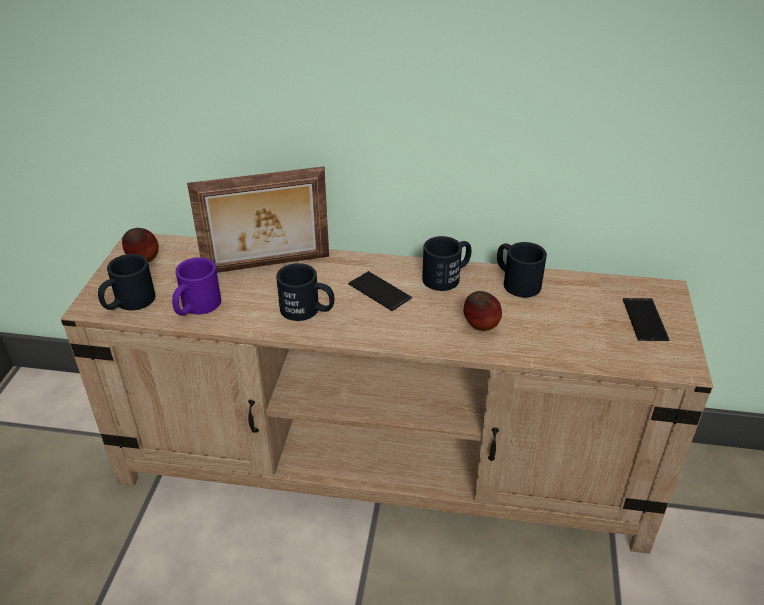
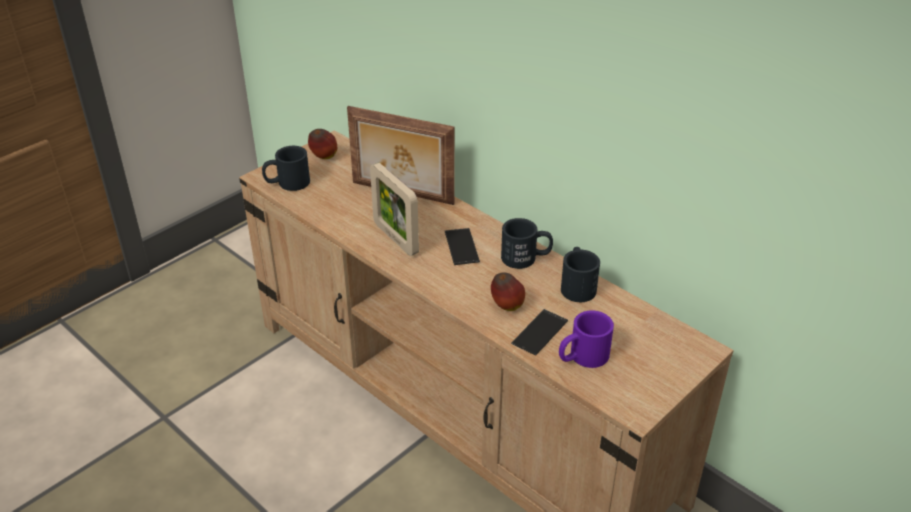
camera: 35 degrees right, 0 degrees up
purple mug [172,257,221,316] -> purple mug moved to [559,310,614,368]
black mug [276,263,334,321] -> picture frame [370,163,419,256]
phone [623,298,670,341] -> phone moved to [511,309,568,356]

